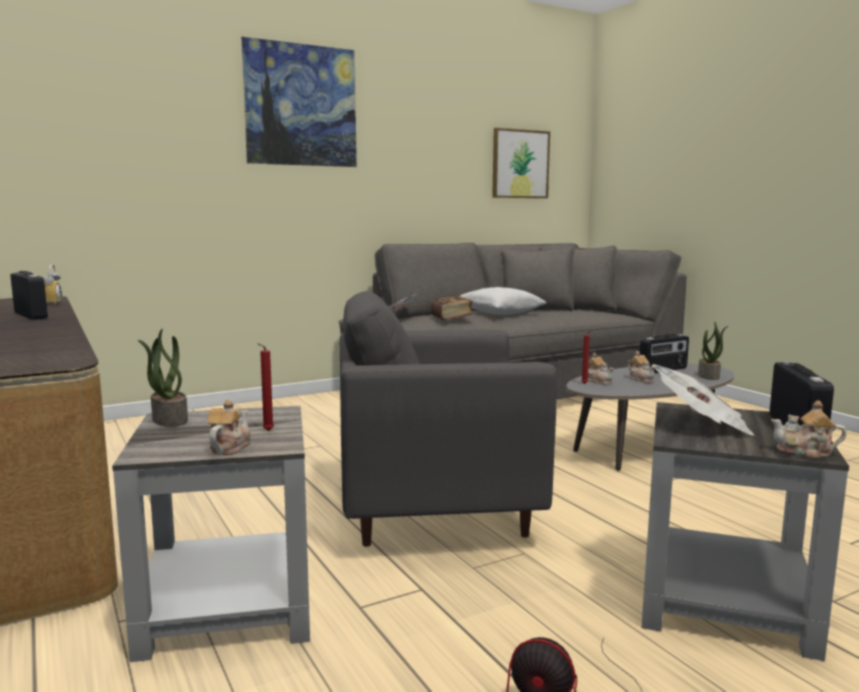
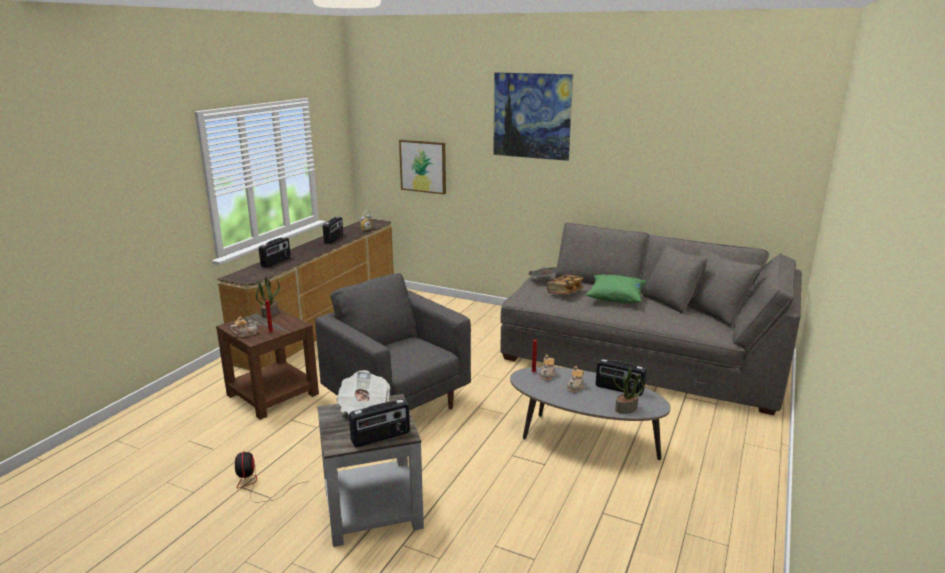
camera: 55 degrees right, 10 degrees up
grey side table [112,406,310,662] -> brown side table [216,308,319,420]
grey pillow [460,287,547,315] -> green pillow [586,275,646,303]
picture [492,128,550,198] -> picture moved to [399,140,446,194]
teapot [771,400,847,459] -> none
none -> radio [259,237,291,268]

